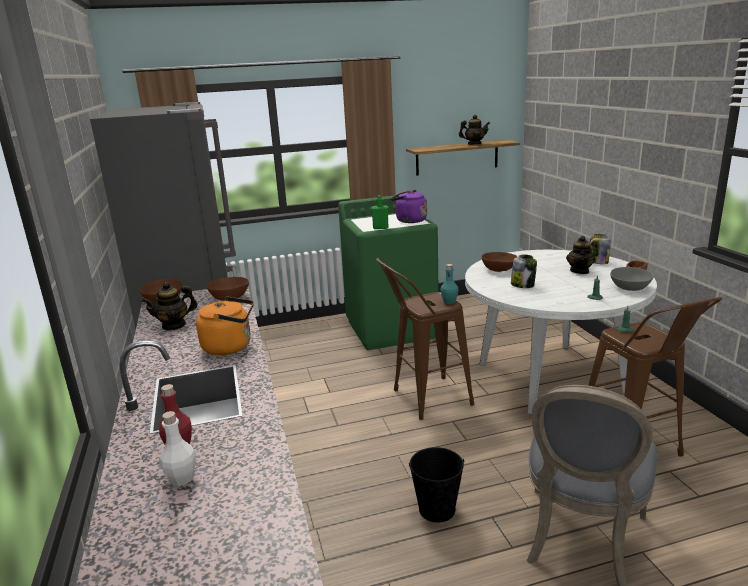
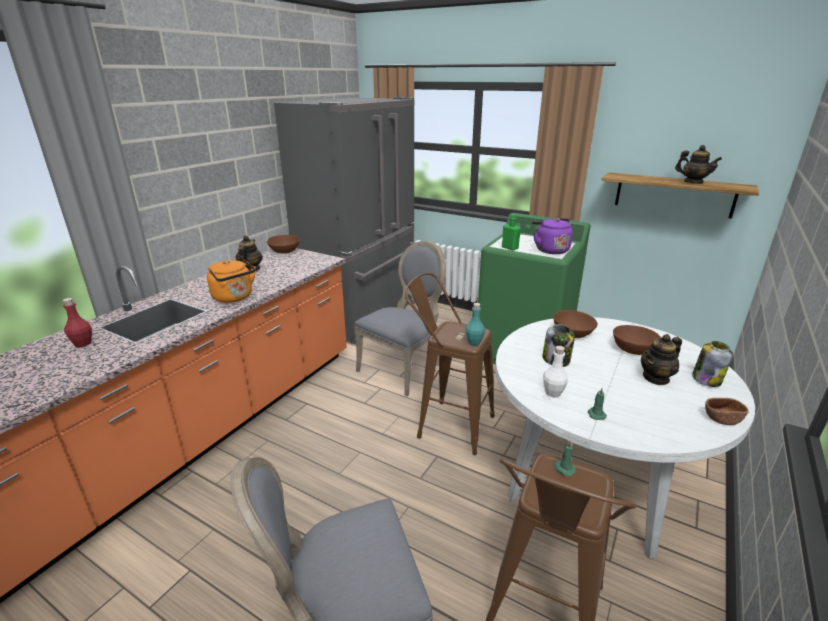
camera: 45 degrees right, 5 degrees up
teapot [142,282,197,331] -> teapot turned 75 degrees clockwise [236,235,263,271]
white bottle [159,411,196,486] -> white bottle moved to [543,346,568,398]
brown bowl [206,277,249,301] -> brown bowl moved to [613,325,661,355]
black bucket [409,447,465,523] -> none
grey bowl [610,267,654,291] -> none
none -> grey chair [354,241,446,396]

